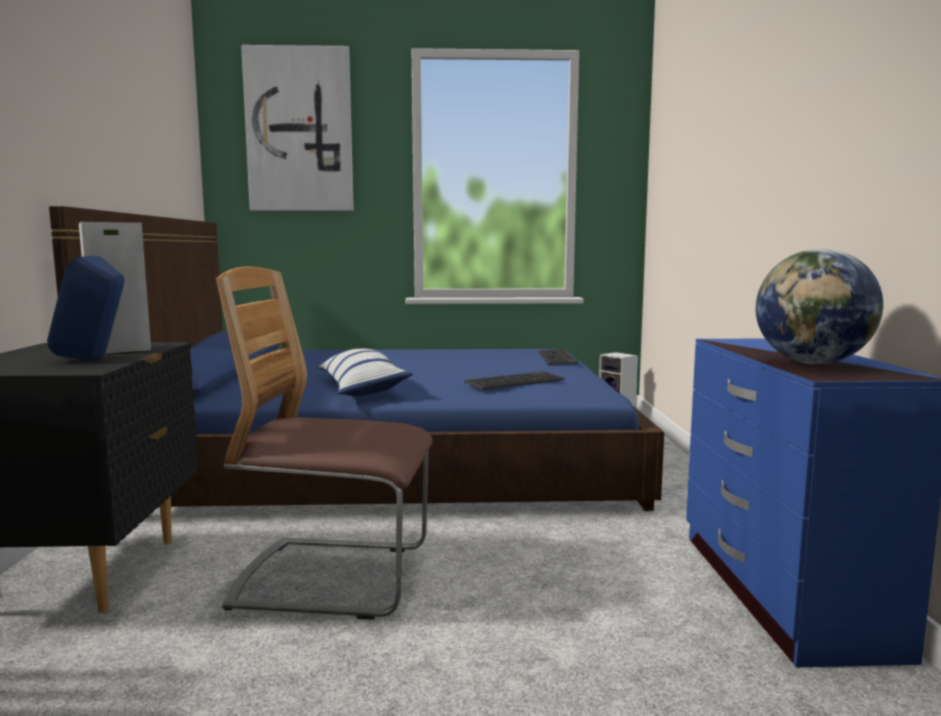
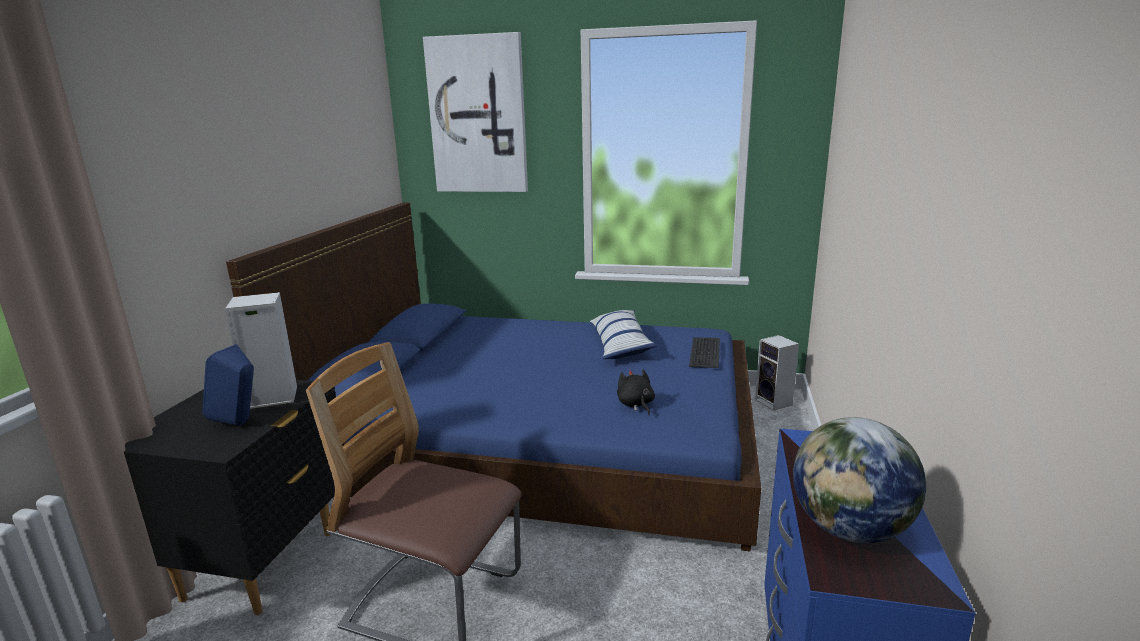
camera: 15 degrees right, 10 degrees up
pillow [318,348,413,396] -> pillow moved to [589,310,657,359]
keyboard [464,371,564,390] -> black plush toy [617,369,655,415]

